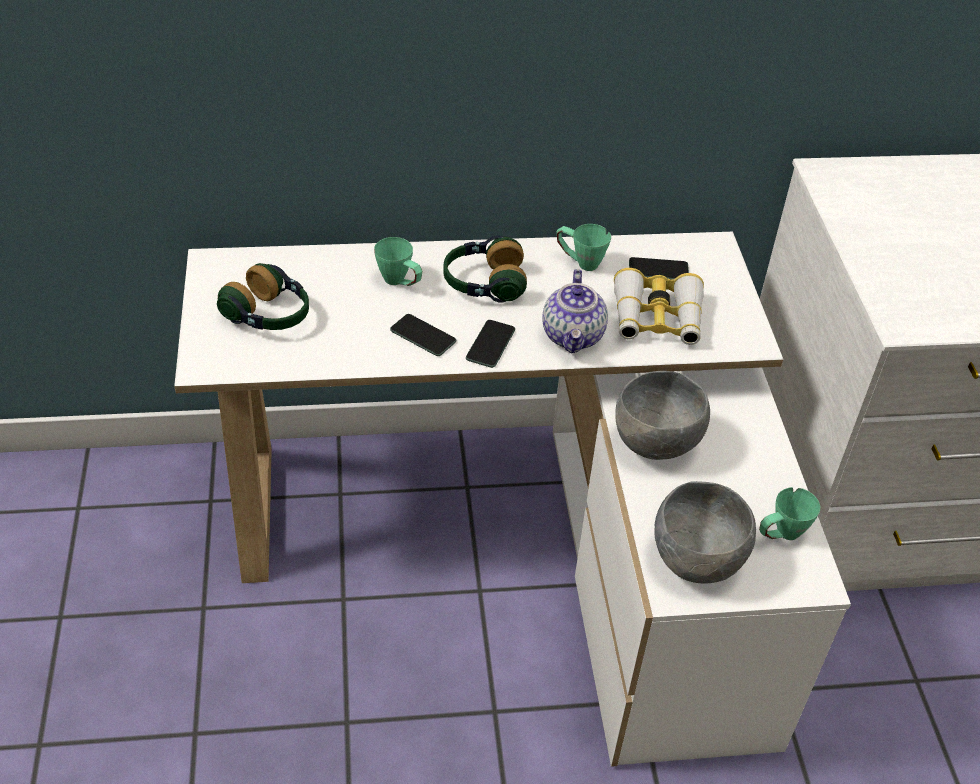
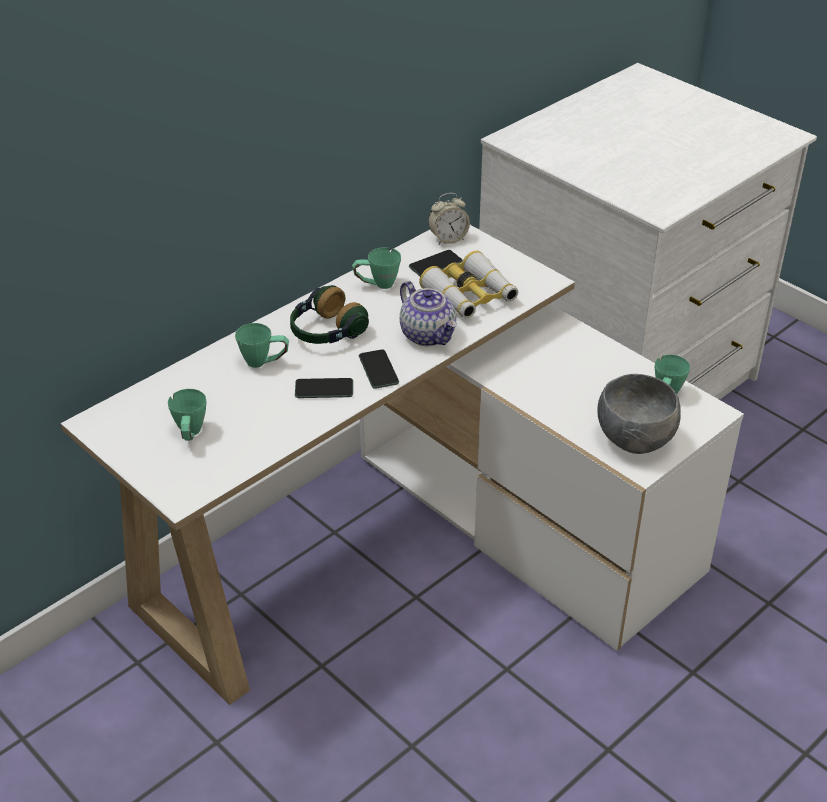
camera: 35 degrees left, 5 degrees down
headphones [217,263,309,330] -> green mug [168,389,207,441]
grey bowl [615,371,710,460] -> none
none -> alarm clock [428,193,470,245]

